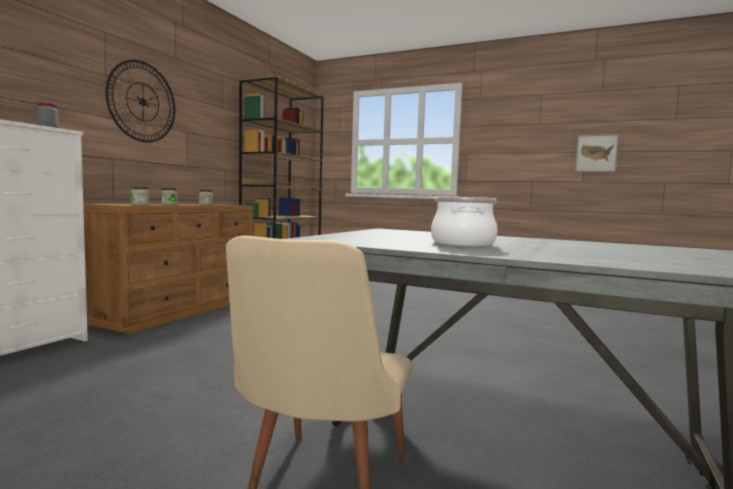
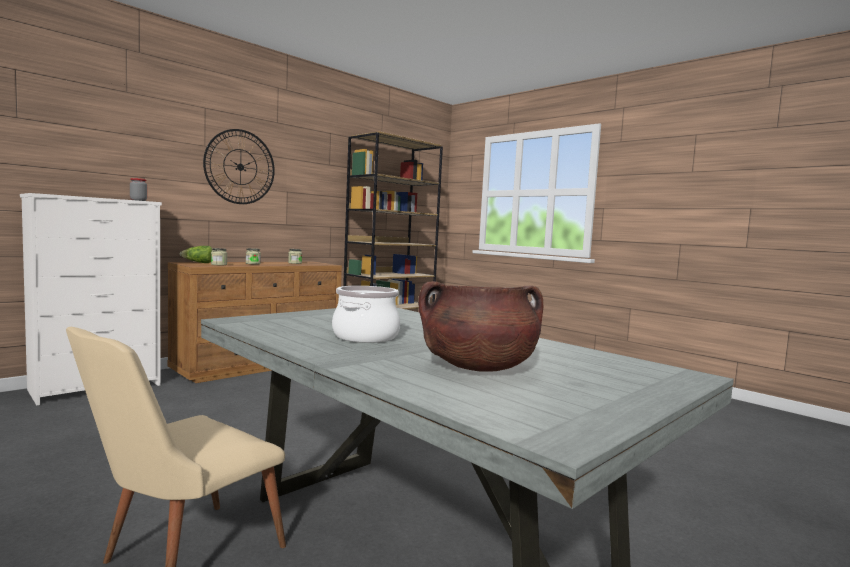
camera: 20 degrees right, 0 degrees up
picture [575,134,619,172] -> none
none -> lettuce [180,246,212,263]
none -> brown cooking pot [418,281,543,372]

